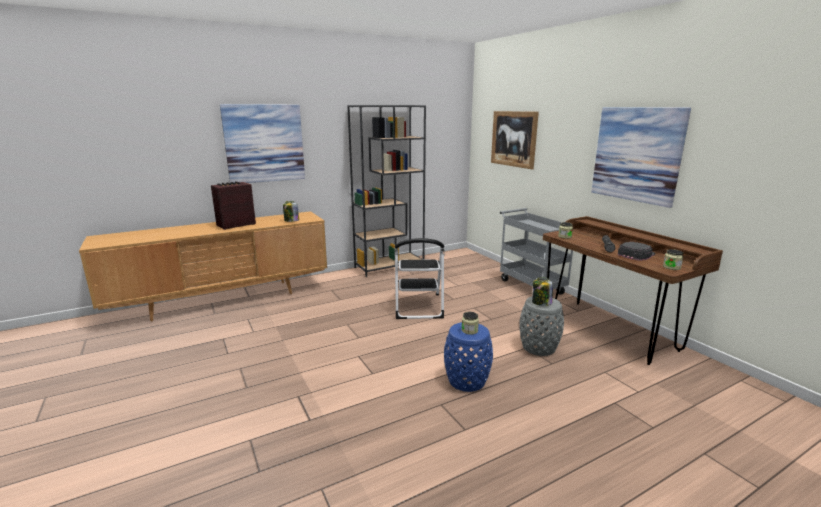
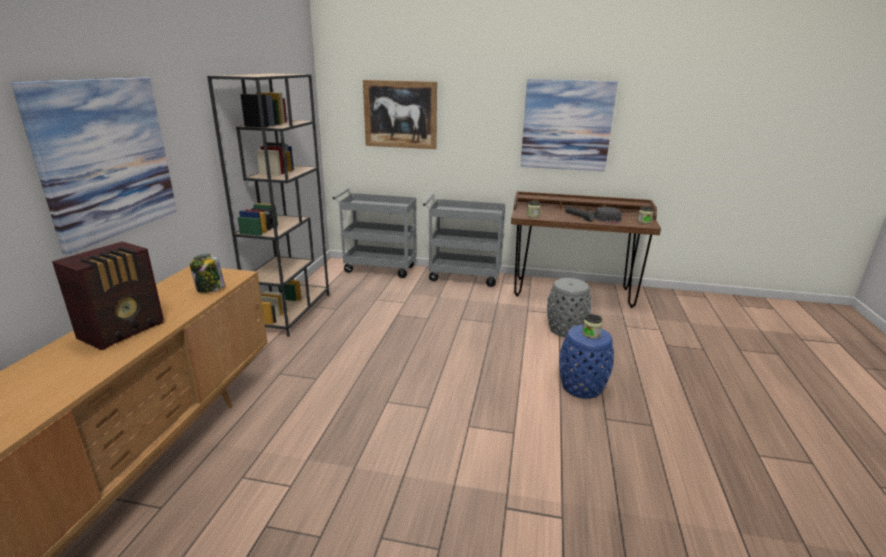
camera: 50 degrees left, 5 degrees up
radio [211,181,256,230] -> radio turned 150 degrees counterclockwise [52,242,164,350]
step ladder [394,238,445,319] -> none
jar [532,277,553,306] -> none
none -> grey cart [333,188,416,278]

